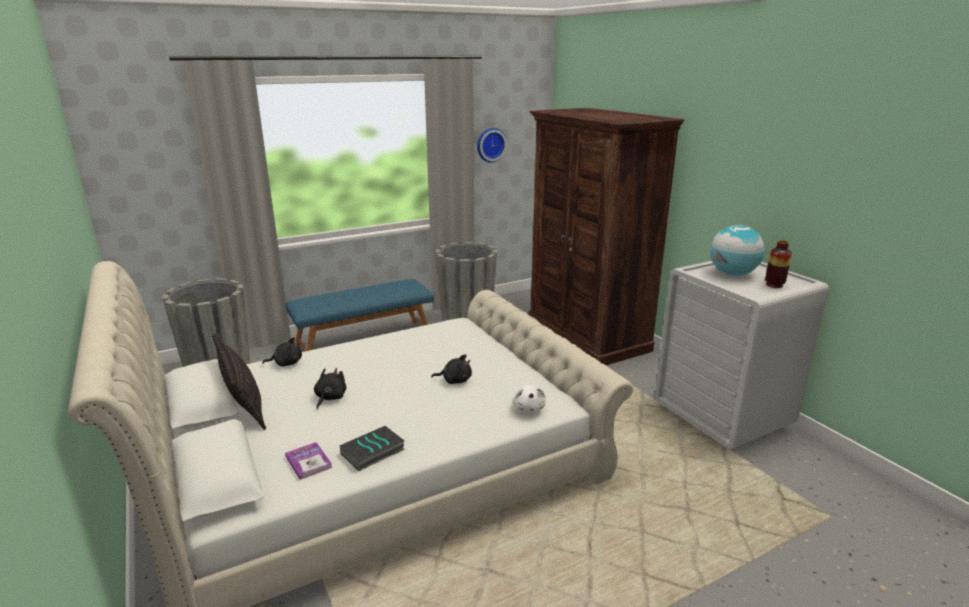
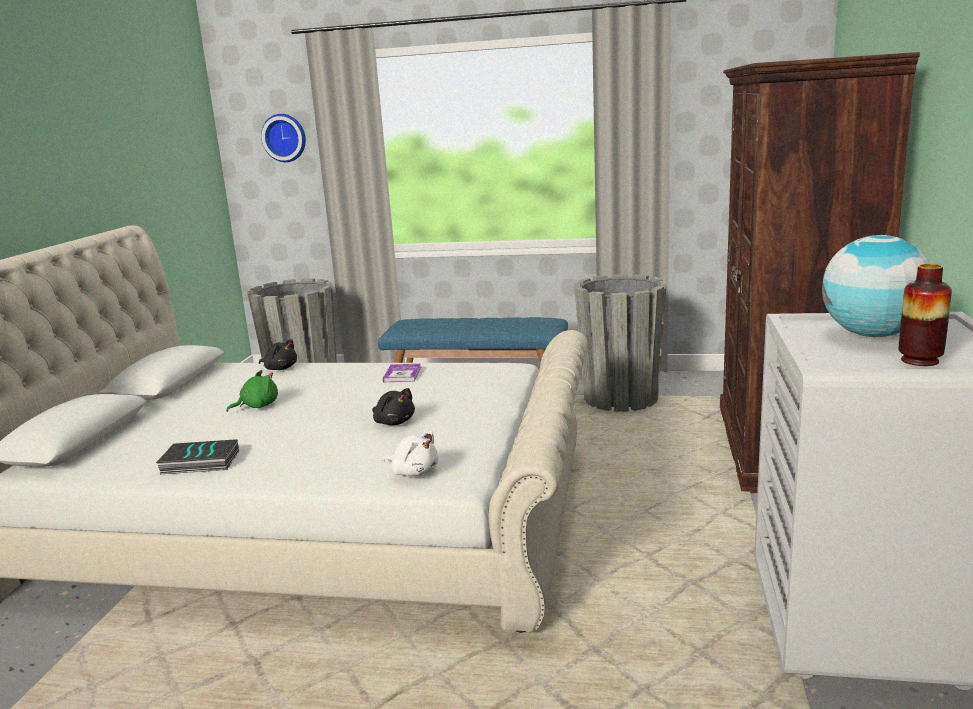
camera: 40 degrees right, 5 degrees down
pillow [212,333,266,430] -> none
book [285,442,332,480] -> book moved to [383,364,421,382]
black plush toy [314,368,347,409] -> green plush toy [226,370,278,412]
wall clock [477,128,507,163] -> wall clock moved to [261,114,306,162]
white plush toy [513,385,546,413] -> white plush toy turned 90 degrees counterclockwise [383,431,438,476]

